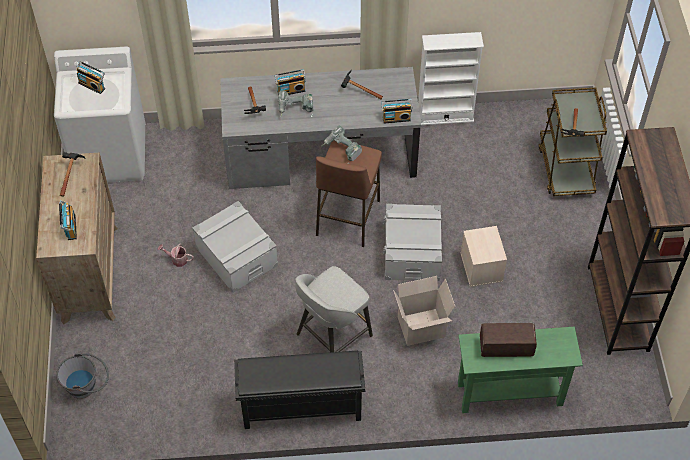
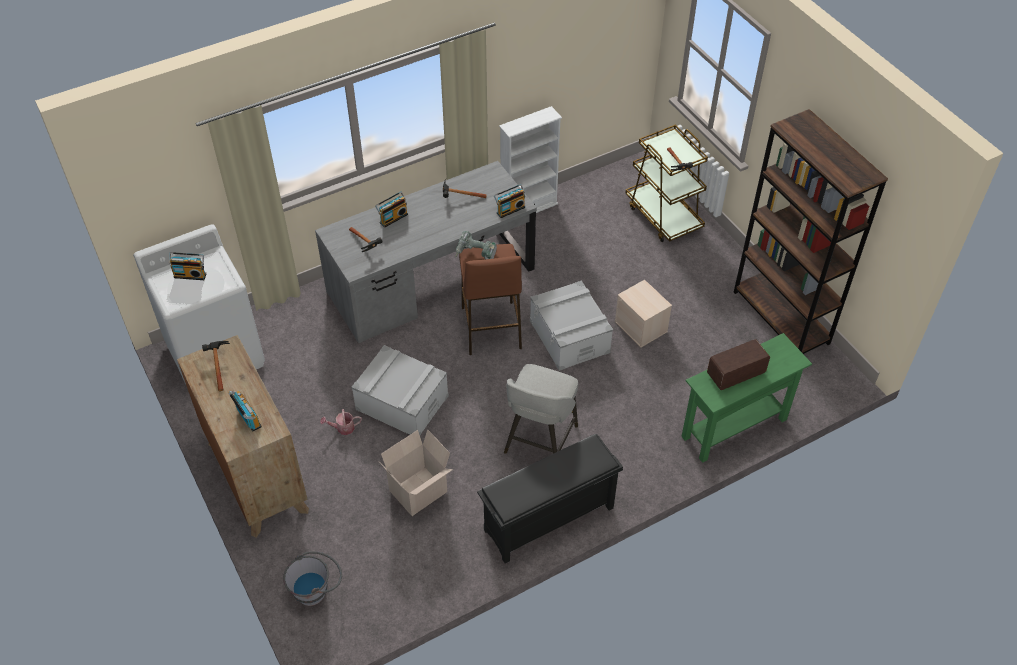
camera: 25 degrees left, 5 degrees down
power drill [278,90,313,117] -> none
cardboard box [393,276,455,346] -> cardboard box moved to [379,429,453,516]

